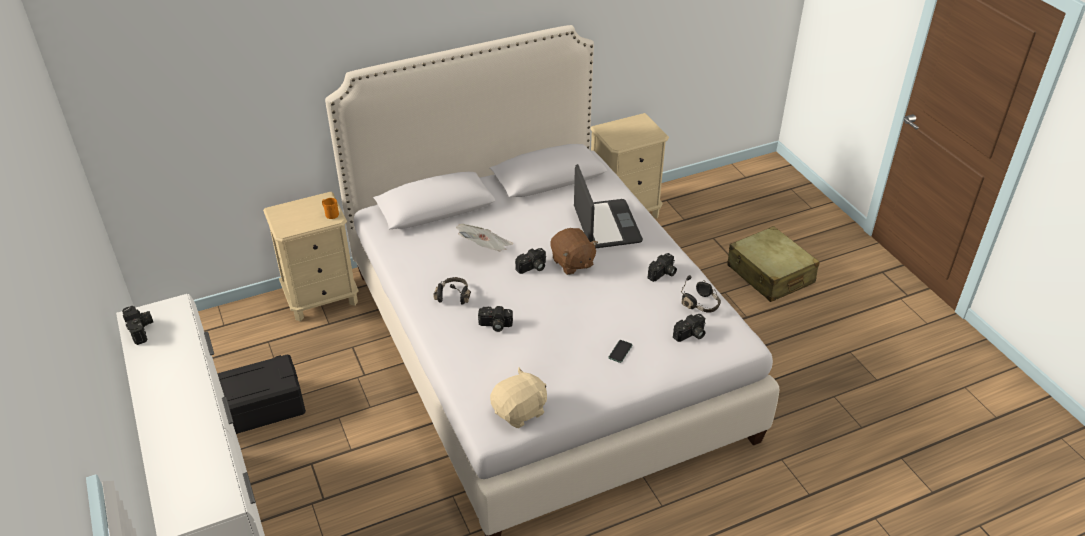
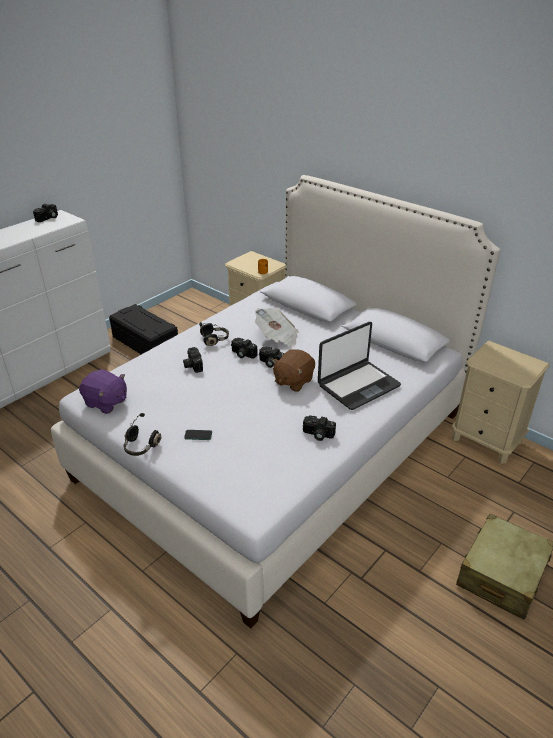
camera: 65 degrees right, 5 degrees down
beige plush toy [490,368,547,428] -> purple plush toy [79,369,127,414]
camera [673,314,706,342] -> camera moved to [231,338,258,358]
black headphones [681,275,721,313] -> black headphones moved to [124,413,162,456]

